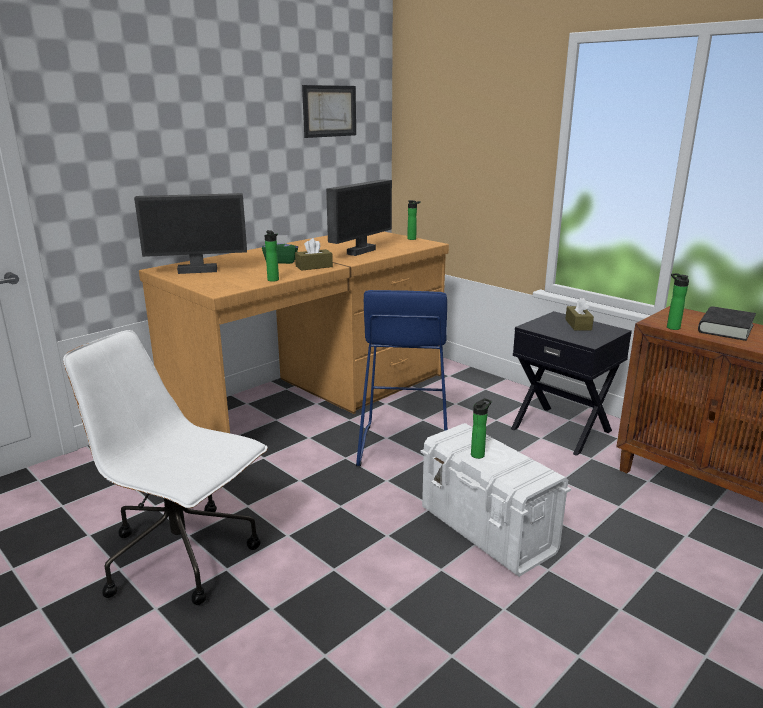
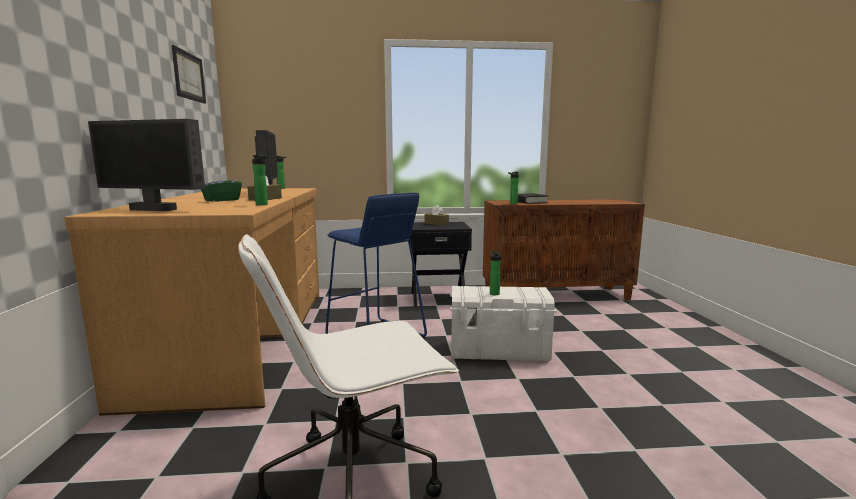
camera: 50 degrees left, 10 degrees down
monitor [134,193,247,274] -> monitor turned 75 degrees clockwise [88,119,205,211]

